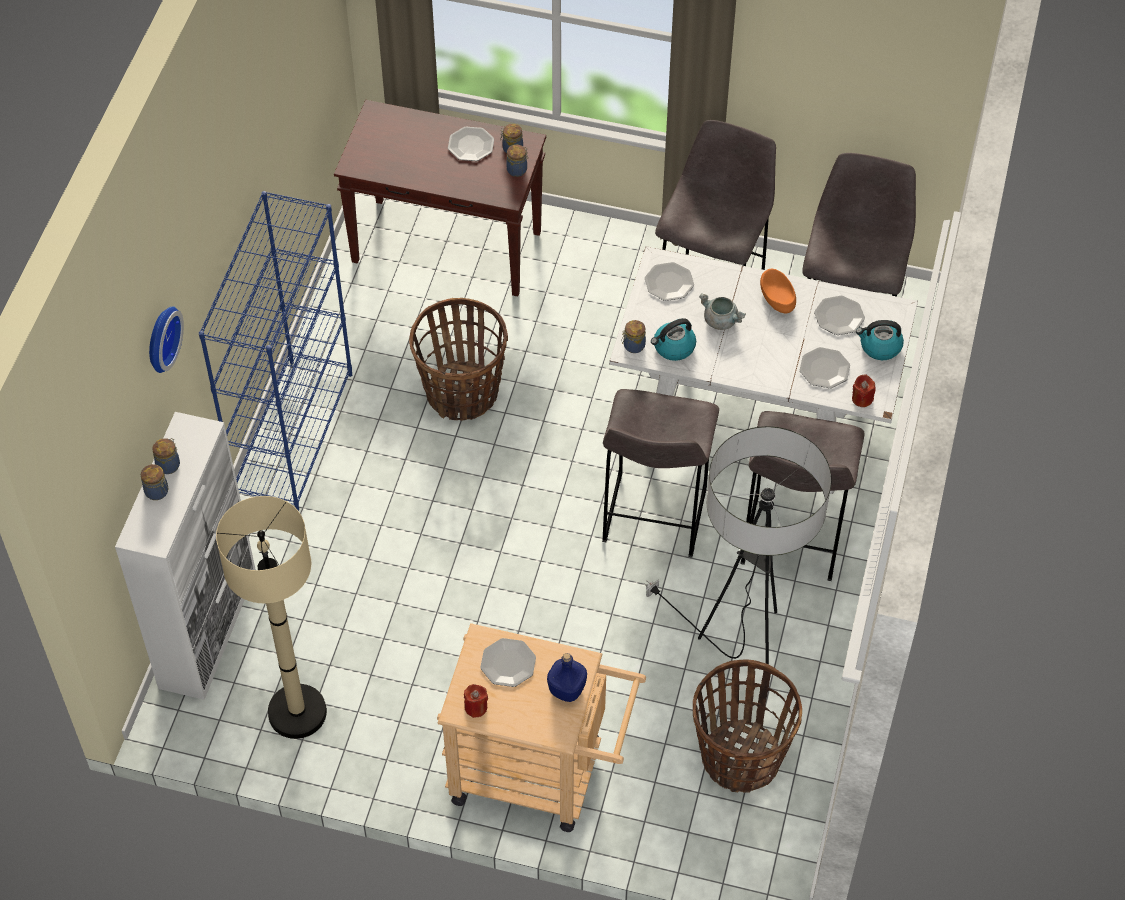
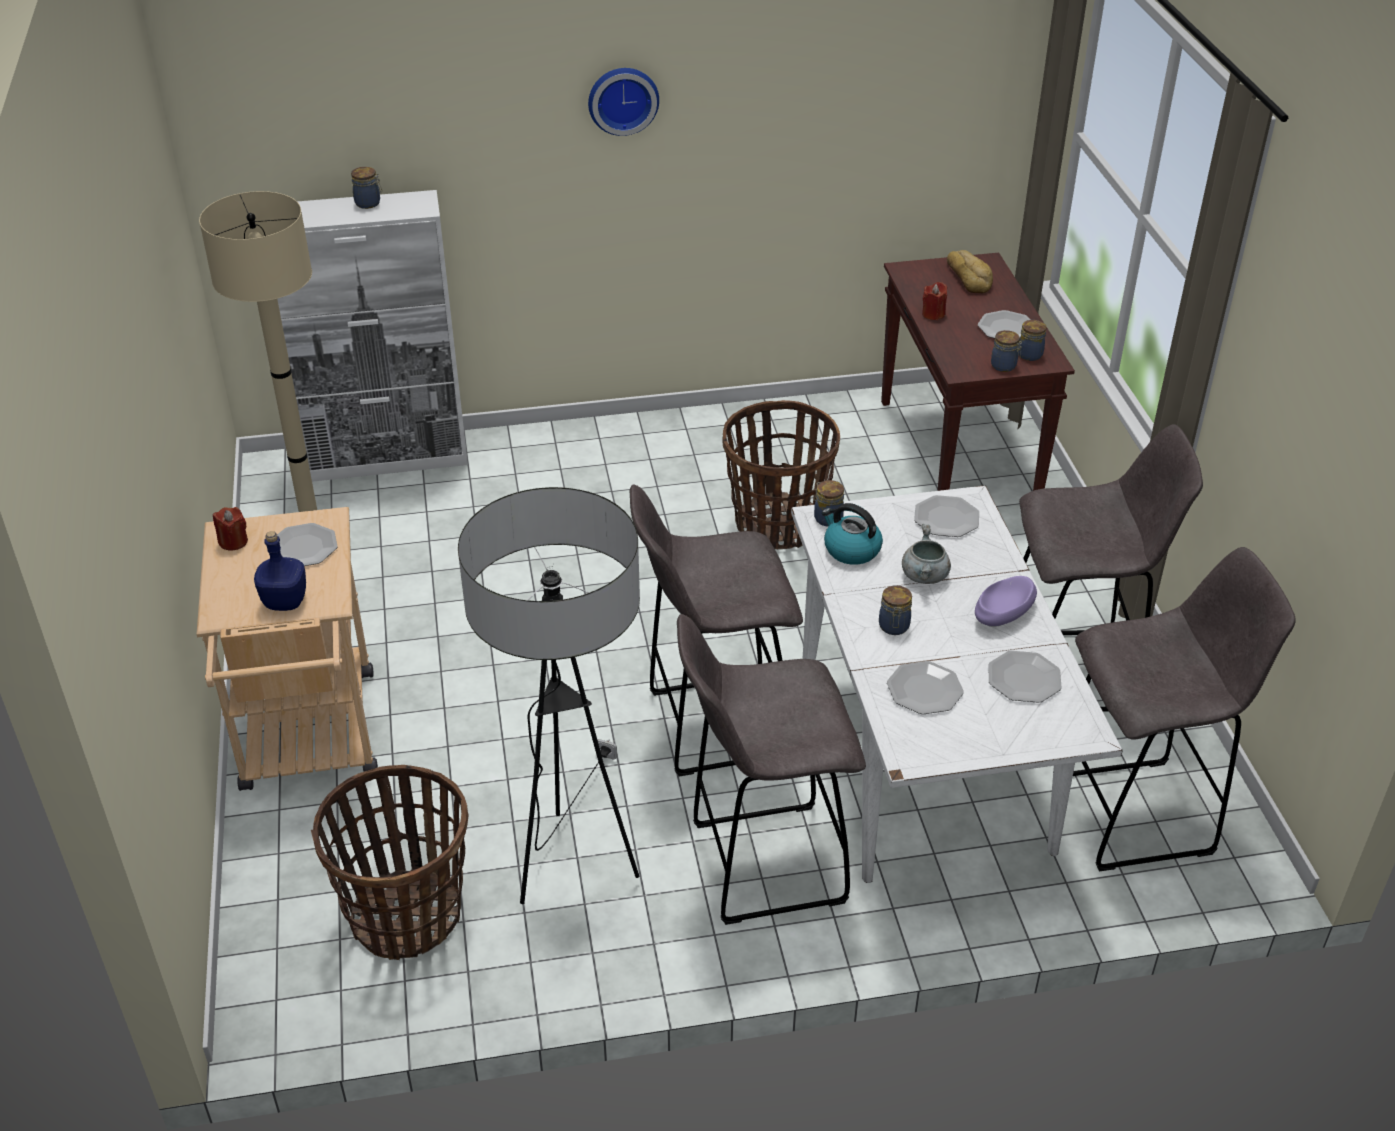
camera: 65 degrees right, 15 degrees down
jar [141,464,169,500] -> jar moved to [879,585,912,635]
wall clock [149,307,184,373] -> wall clock moved to [588,68,659,136]
blue bookcase [199,191,352,511] -> none
orange bowl [760,269,796,313] -> purple bowl [975,576,1037,627]
red candle [852,374,876,407] -> red candle moved to [922,282,947,320]
kettle [856,320,904,360] -> none
none -> bread [947,250,993,293]

